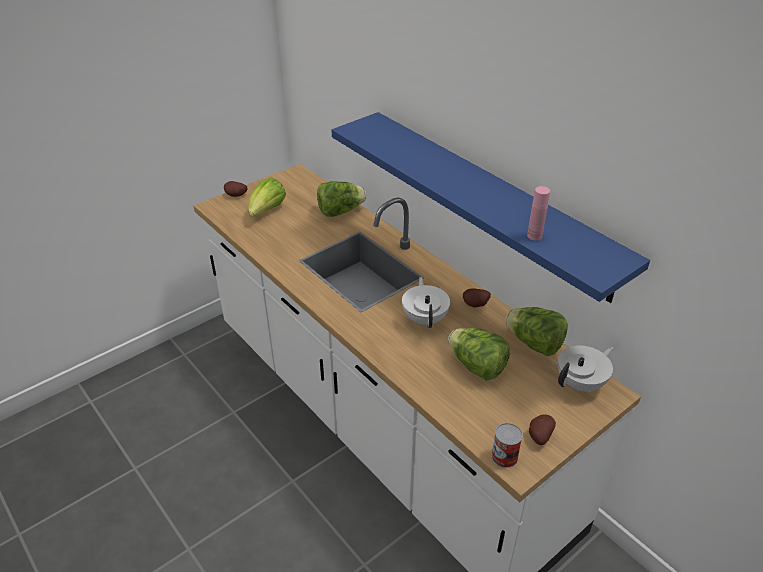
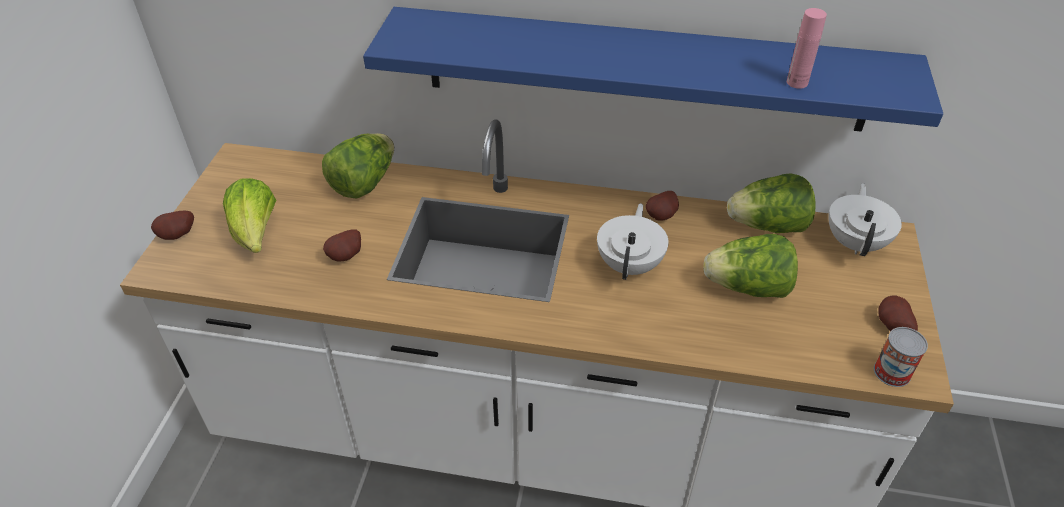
camera: 40 degrees left, 5 degrees up
white teapot [402,277,450,328] -> white teapot turned 60 degrees clockwise [597,203,669,280]
none -> potato [323,229,361,262]

